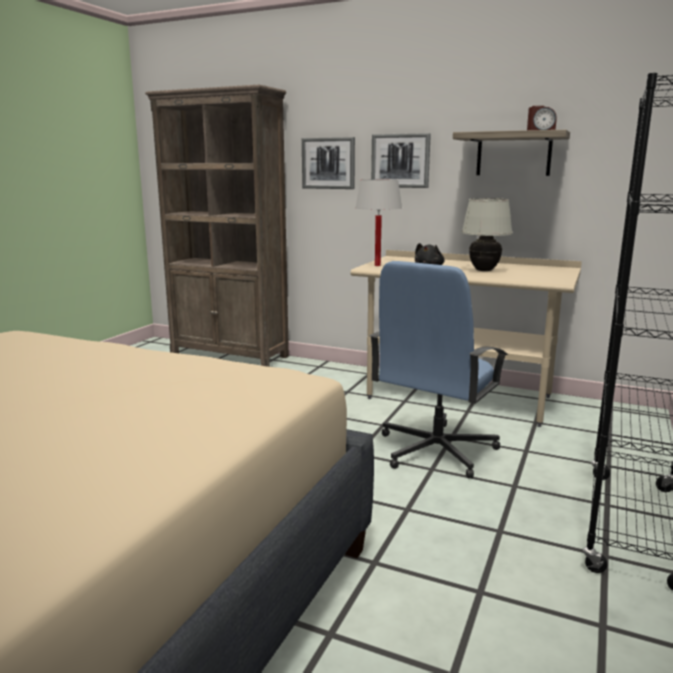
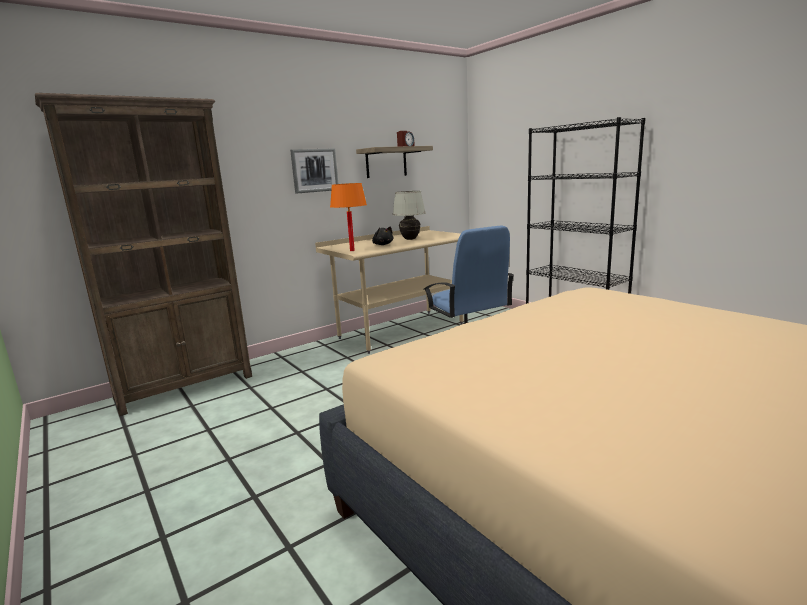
camera: 60 degrees left, 0 degrees up
picture [302,137,355,189] -> none
white table lamp [355,179,402,266] -> orange table lamp [330,183,367,251]

